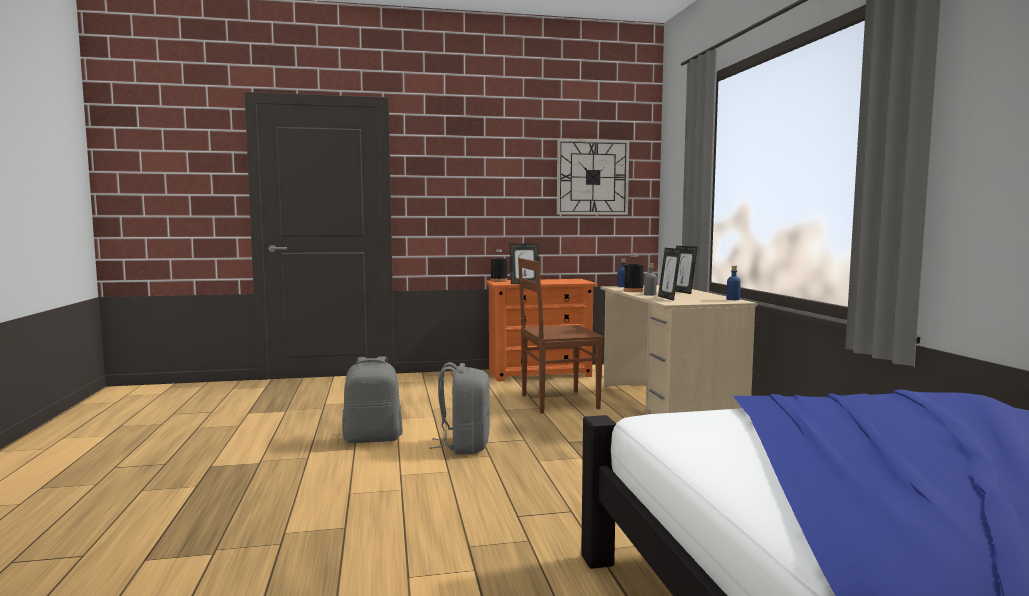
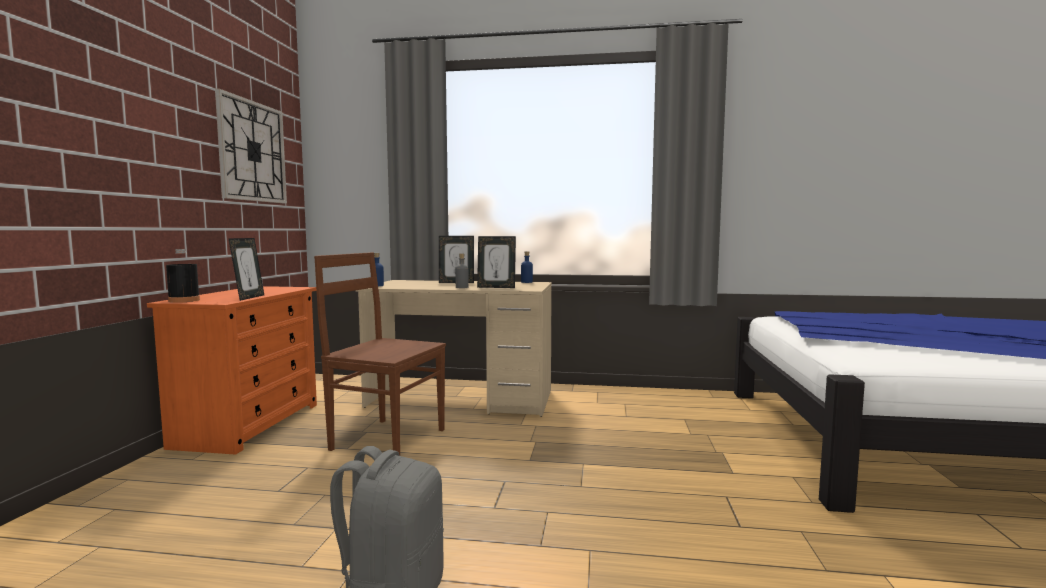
camera: 70 degrees left, 0 degrees up
grey backpack [429,362,490,454] -> none
brown chair [518,258,604,414] -> brown chair turned 105 degrees clockwise [314,252,446,456]
black bottle [624,253,644,292] -> none

